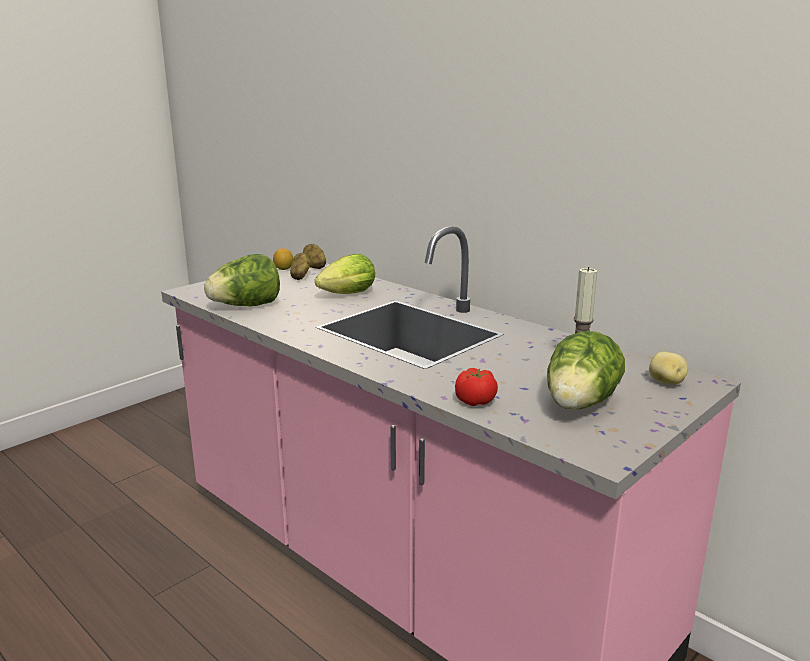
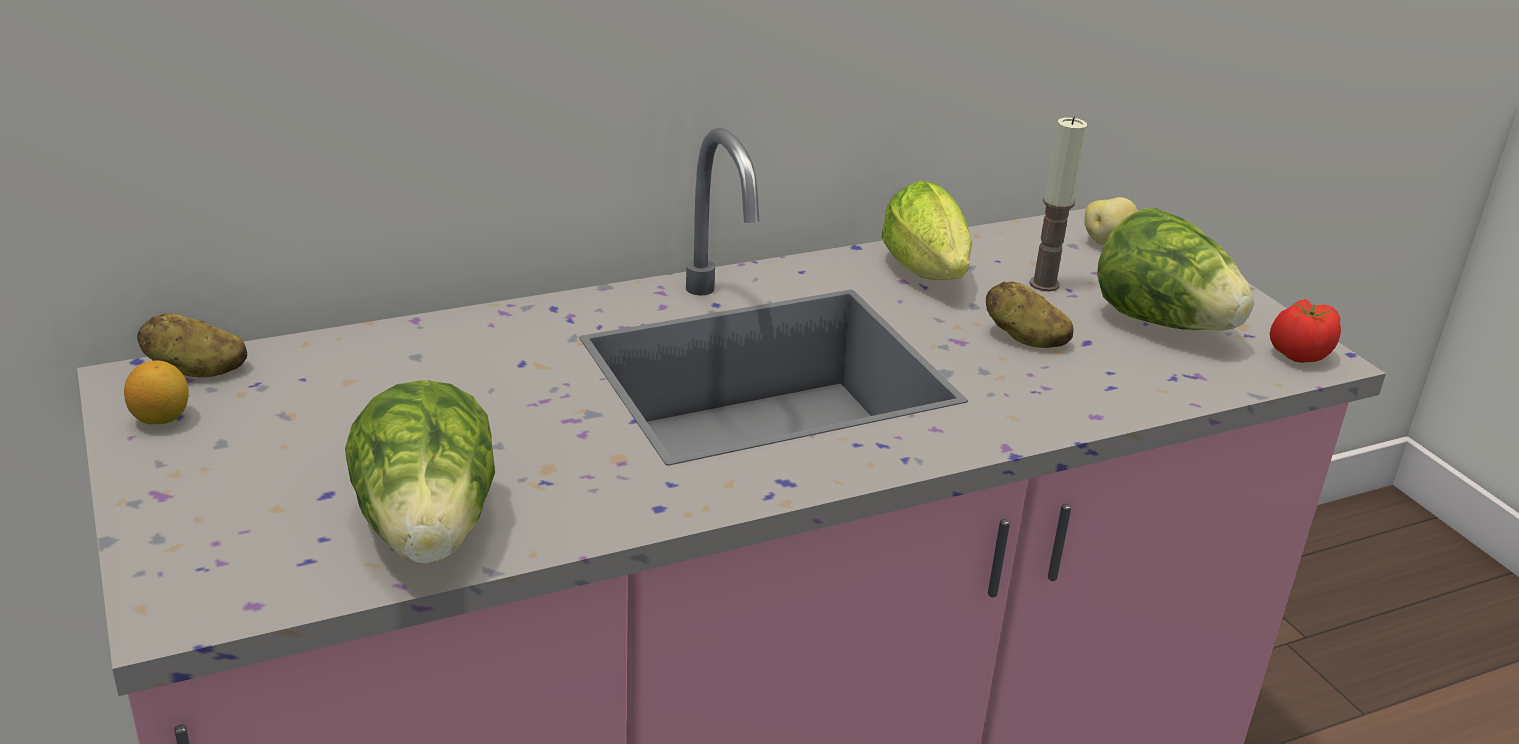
camera: 70 degrees left, 10 degrees up
potato [290,253,311,280] -> potato moved to [986,282,1073,348]
lettuce [315,254,375,294] -> lettuce moved to [881,181,972,280]
tomato [455,368,498,406] -> tomato moved to [1270,299,1341,363]

